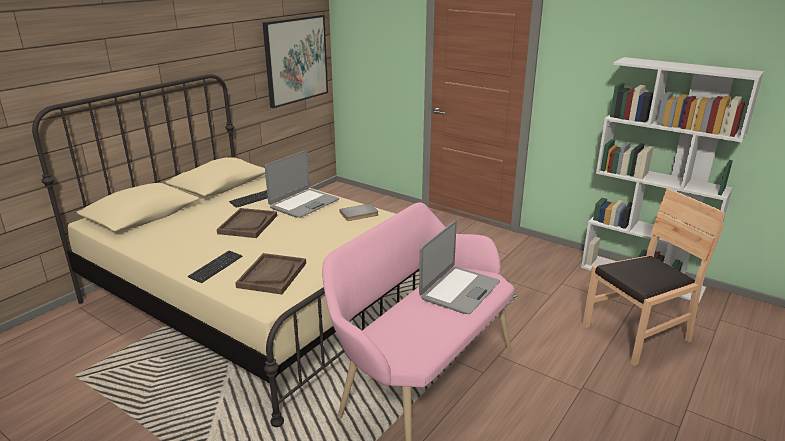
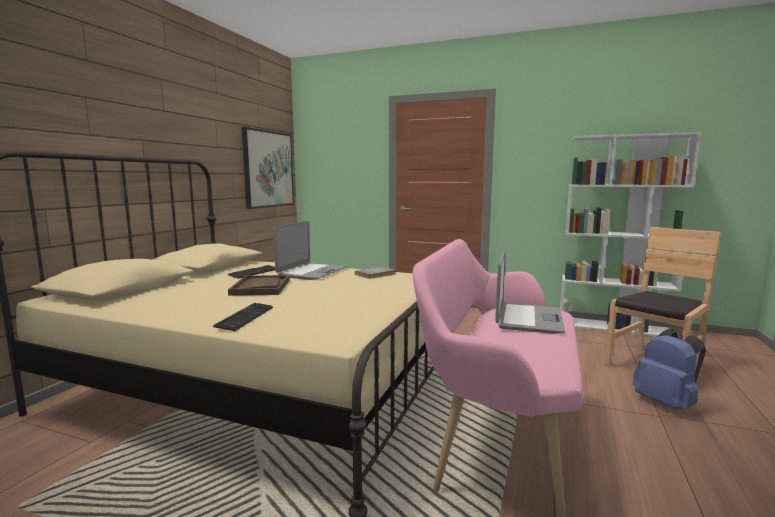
camera: 15 degrees left, 15 degrees down
brown tray [235,253,306,294] -> none
none -> blue backpack [633,329,706,410]

